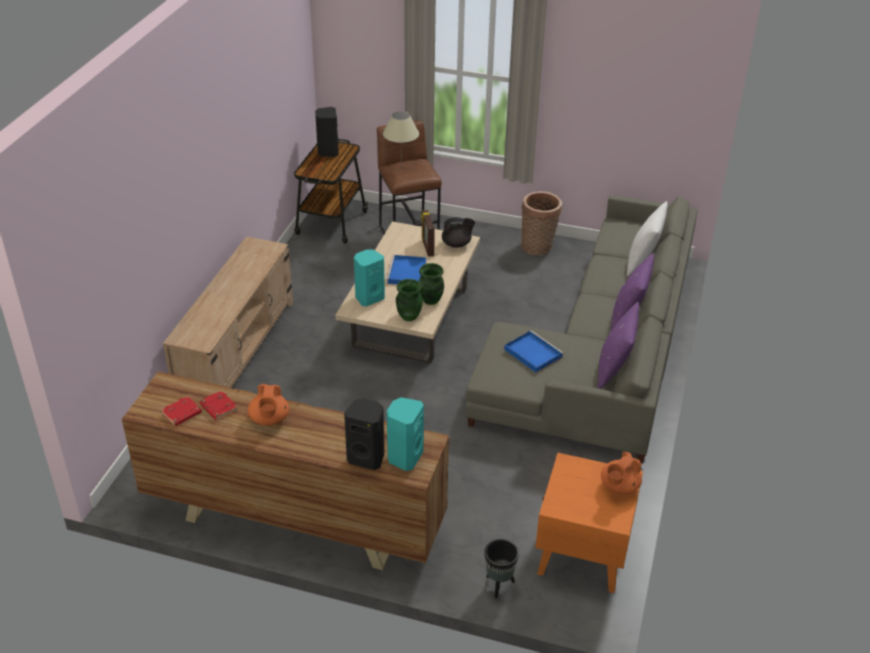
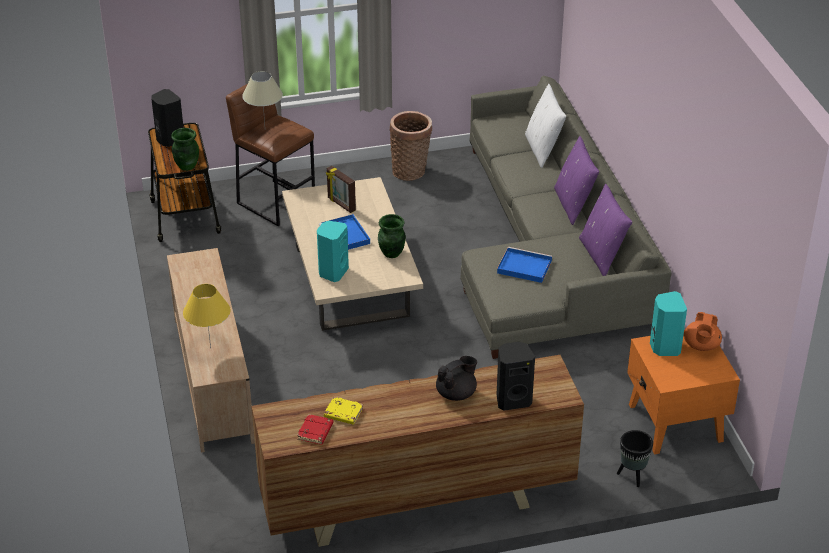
camera: 30 degrees left, 0 degrees up
red book [200,390,238,421] -> yellow book [324,397,363,425]
orange teapot [248,384,289,426] -> none
turquoise speaker [387,397,424,471] -> turquoise speaker moved to [650,291,687,356]
green vase [396,279,423,321] -> green vase moved to [171,128,199,171]
black teapot [442,217,475,248] -> black teapot moved to [436,356,477,401]
none -> yellow table lamp [183,284,231,348]

